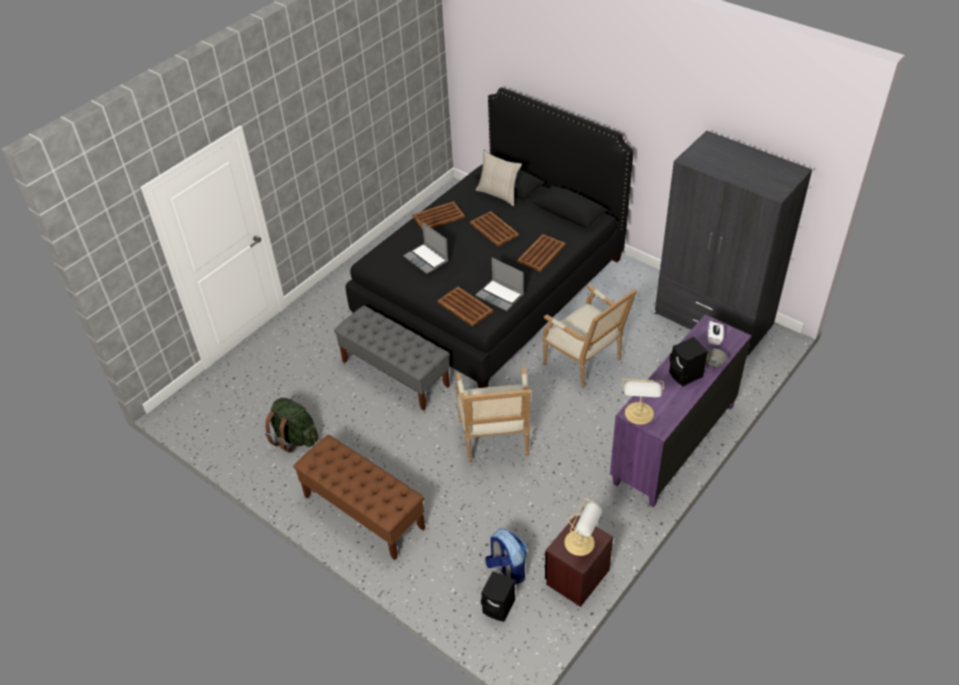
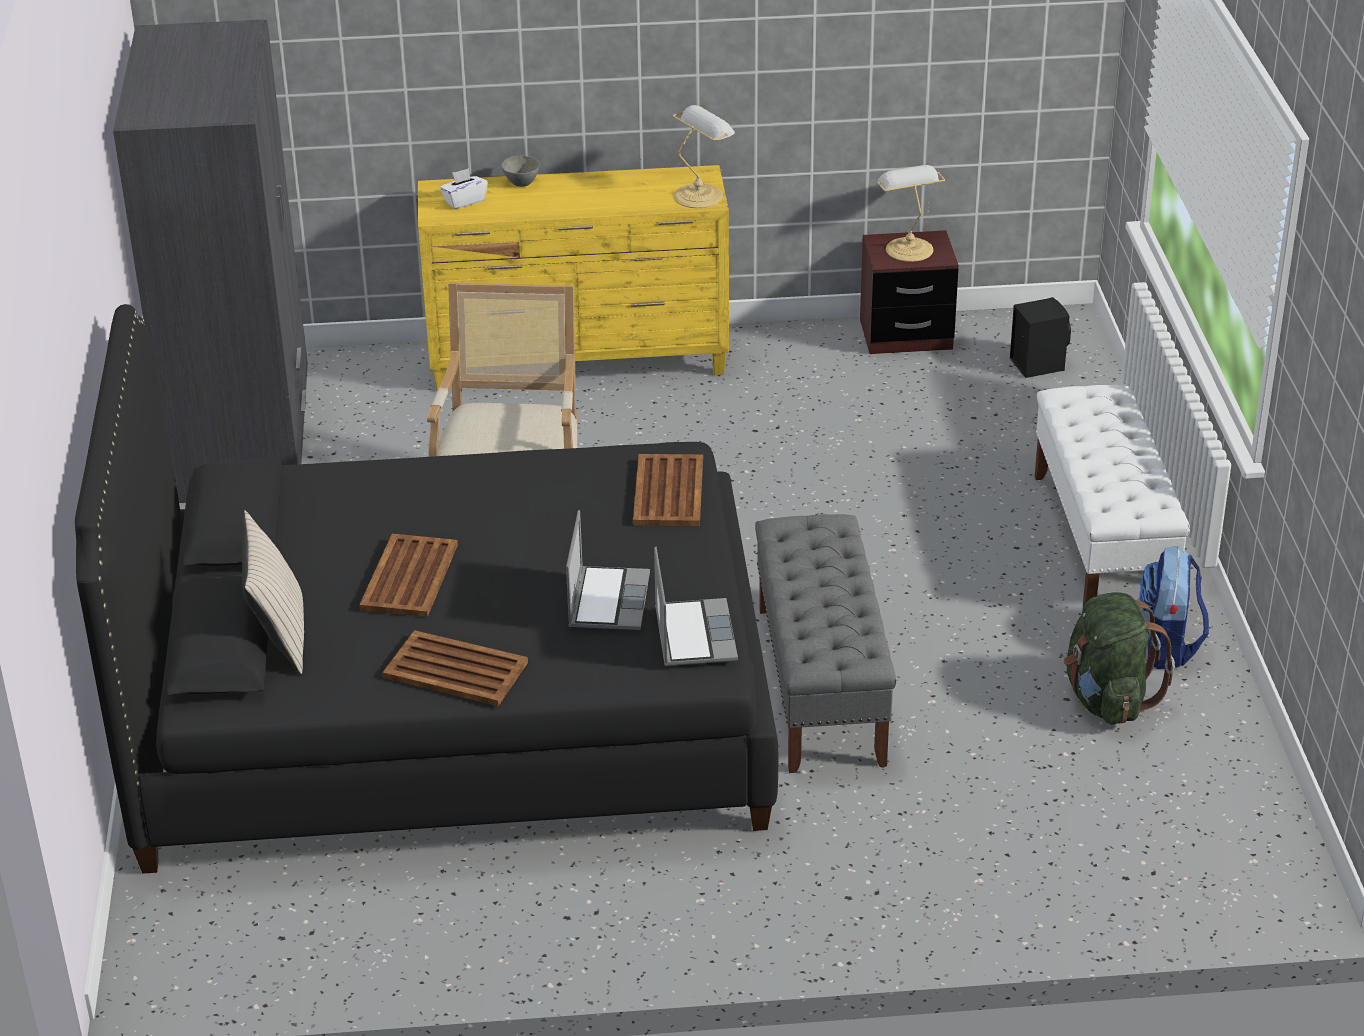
camera: 135 degrees left, 10 degrees down
brown bench [293,434,425,560] -> white bench [1035,385,1190,608]
armchair [456,367,531,462] -> none
laptop [476,258,524,311] -> laptop moved to [654,547,738,666]
backpack [485,528,527,585] -> backpack moved to [1137,546,1209,669]
brown tray [517,234,566,272] -> none
purple dresser [610,314,751,507] -> yellow dresser [418,165,729,391]
black speaker [669,337,708,386] -> none

